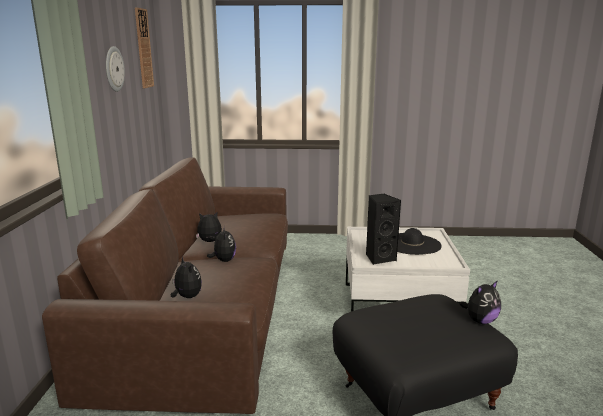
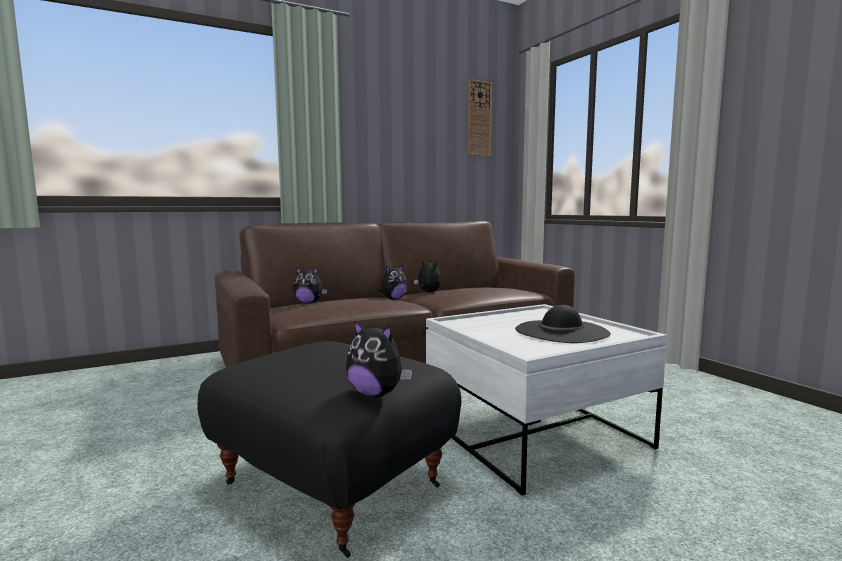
camera: 60 degrees right, 10 degrees down
wall clock [106,46,125,92] -> none
plush toy [171,257,202,298] -> plush toy turned 75 degrees clockwise [293,267,327,304]
black speaker [366,194,401,265] -> none

